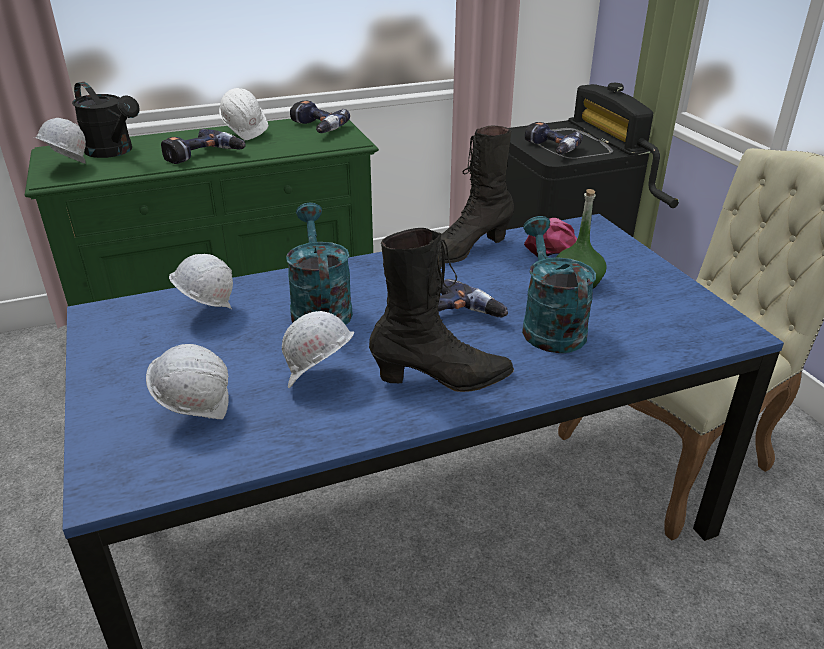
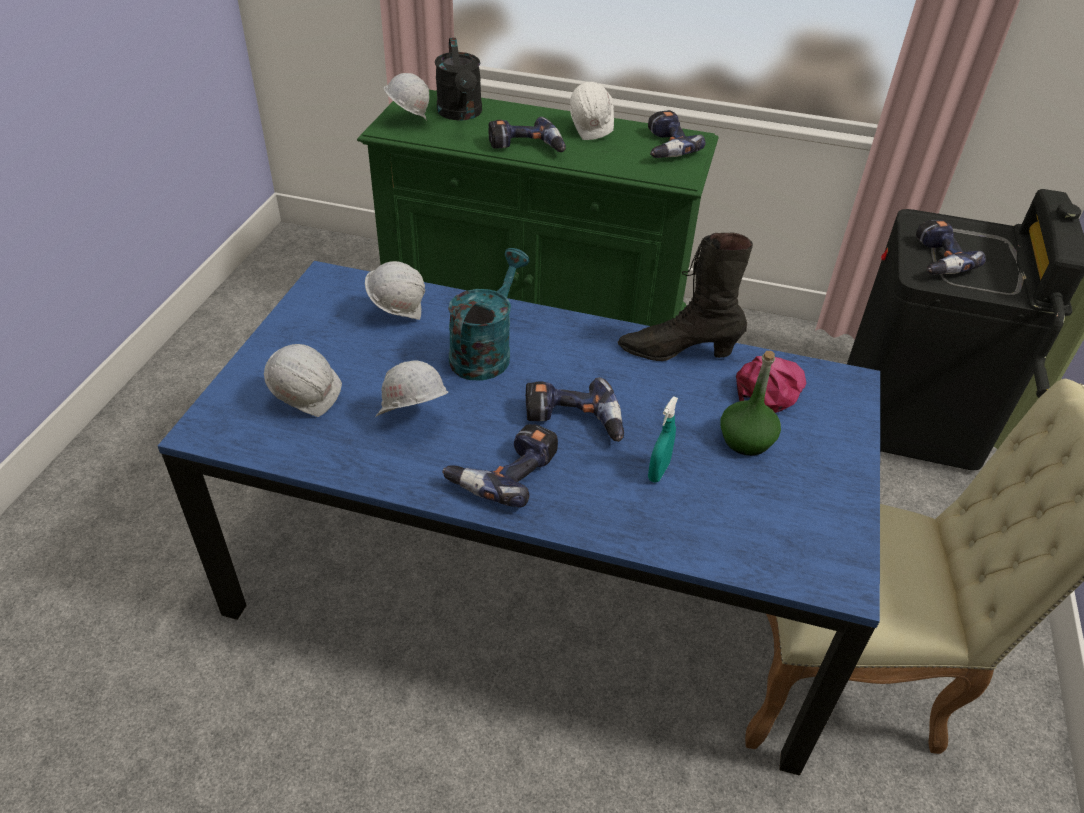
camera: 35 degrees right, 10 degrees up
black boot [369,228,514,392] -> power drill [442,424,558,507]
turquoise watering can [522,216,596,353] -> turquoise spray bottle [648,396,678,483]

